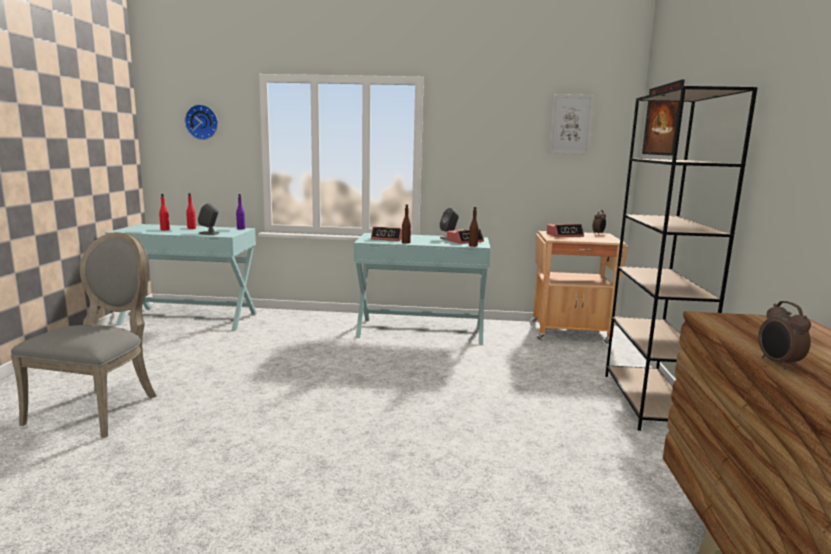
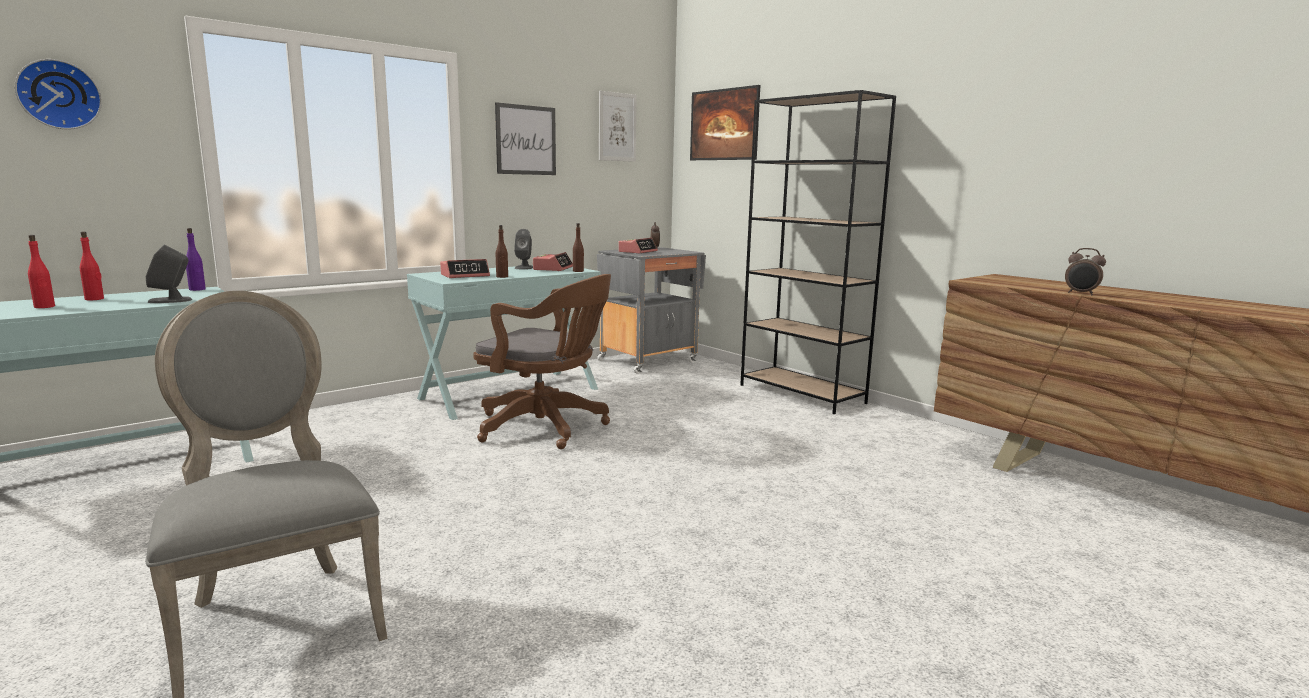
camera: 45 degrees left, 0 degrees up
brown cart [530,231,628,345] -> grey cart [597,247,706,373]
none -> brown office chair [474,274,611,449]
none -> picture [495,102,556,175]

